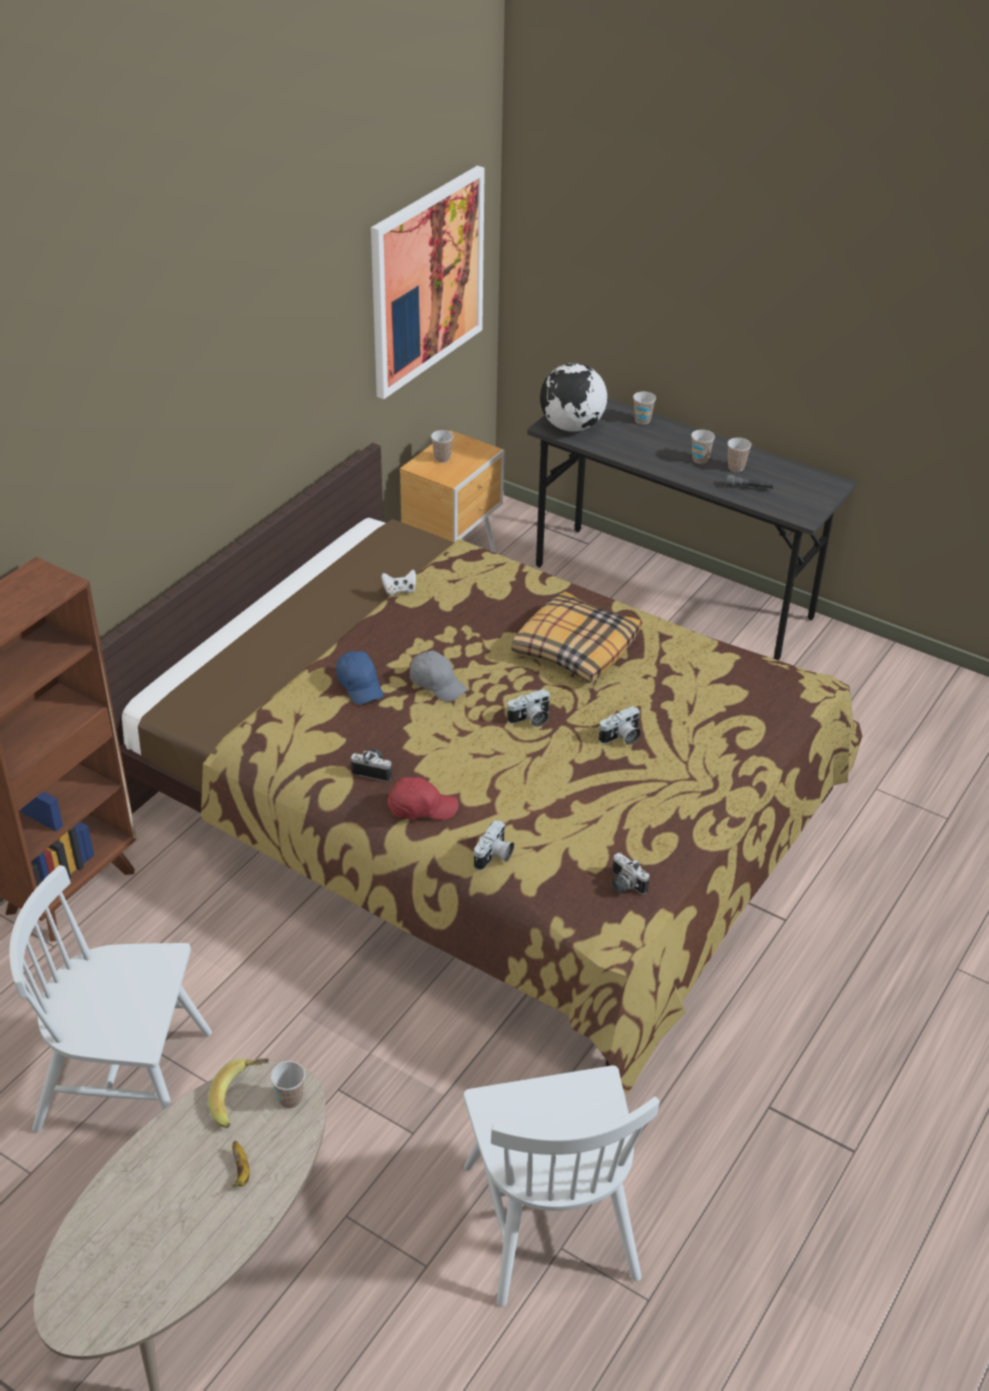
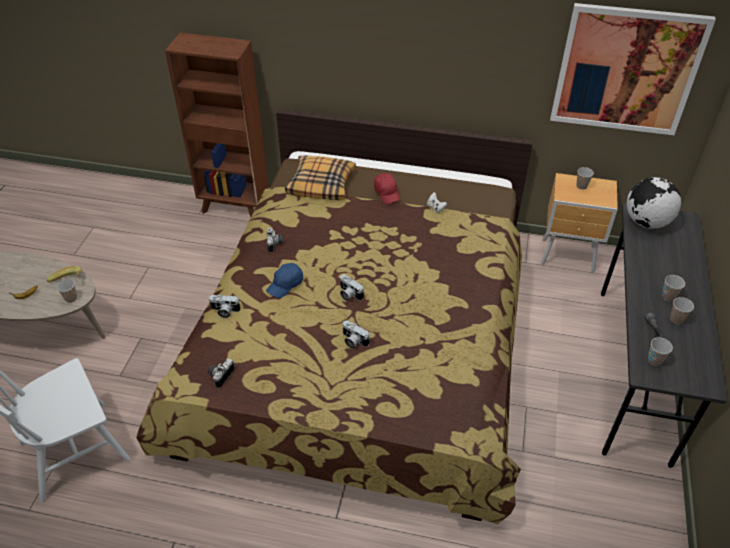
camera: 70 degrees right, 5 degrees up
white chair [9,865,212,1132] -> none
blue cap [336,651,383,705] -> blue cap moved to [266,263,303,298]
red cap [388,777,458,820] -> red cap moved to [374,173,401,204]
grey cap [410,651,467,702] -> none
pillow [511,591,641,683] -> pillow moved to [285,155,356,200]
cup [633,392,656,424] -> cup moved to [648,337,673,366]

